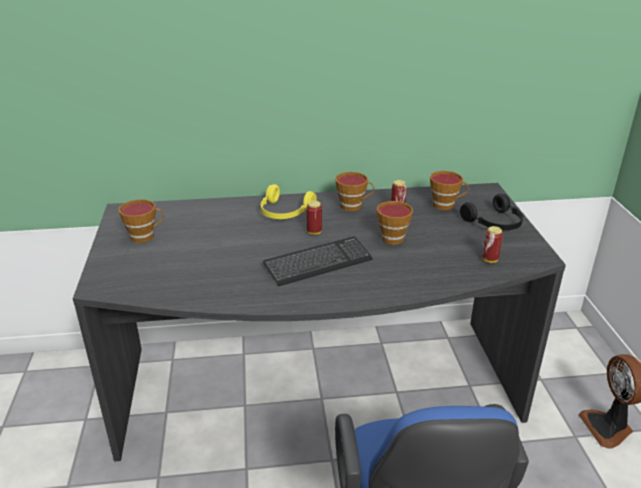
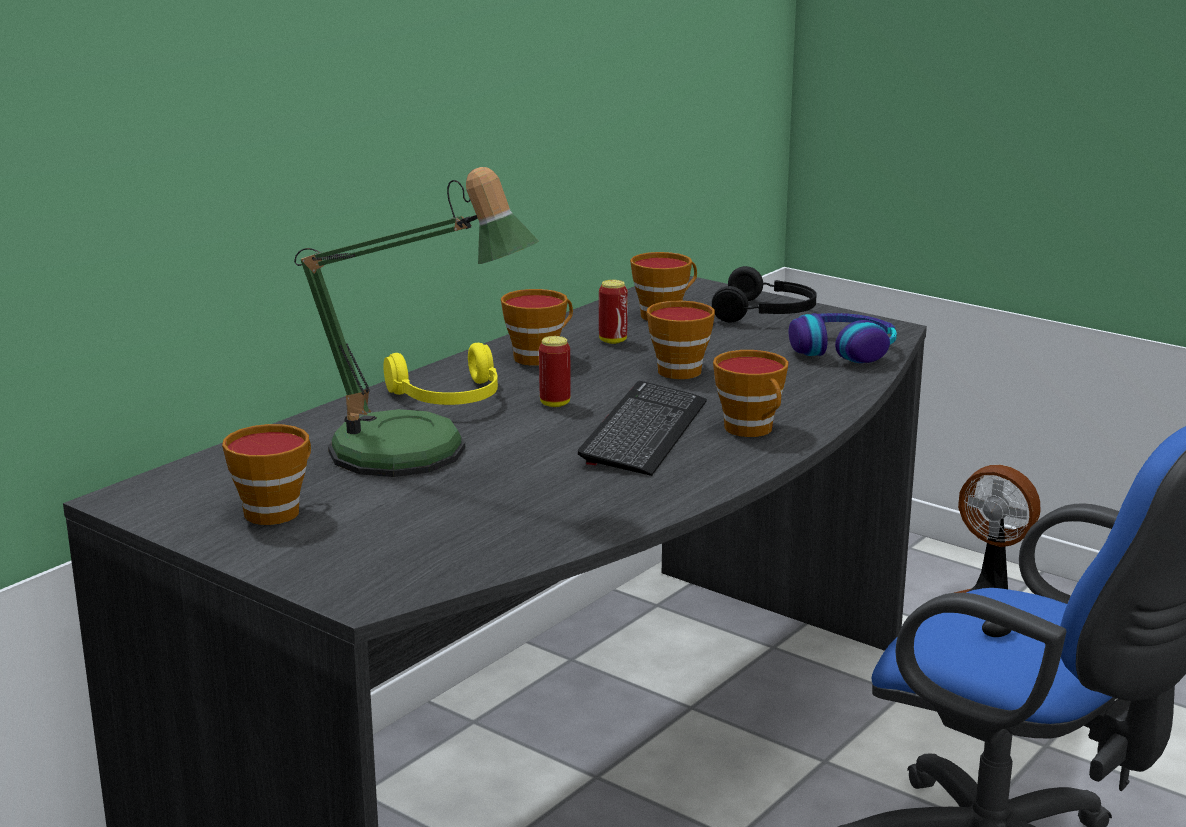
camera: 45 degrees left, 10 degrees down
can [482,226,503,263] -> headphones [789,313,897,363]
none -> table lamp [294,167,539,477]
none -> cup [713,350,789,437]

